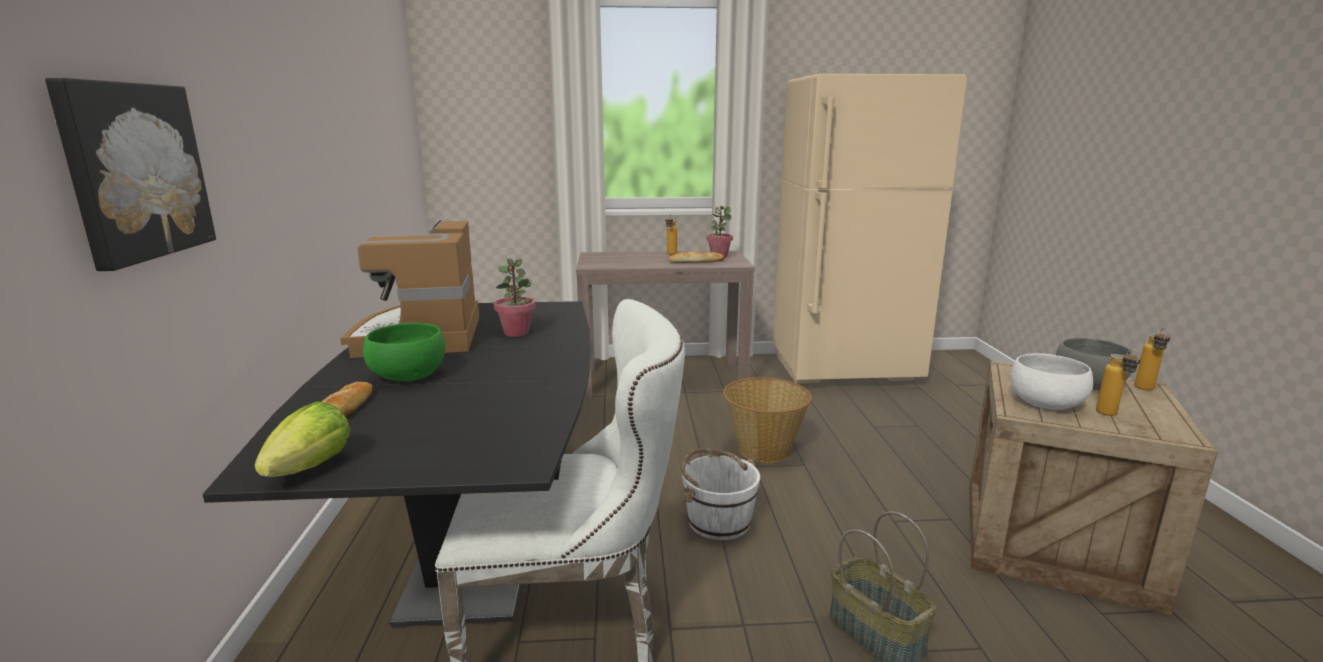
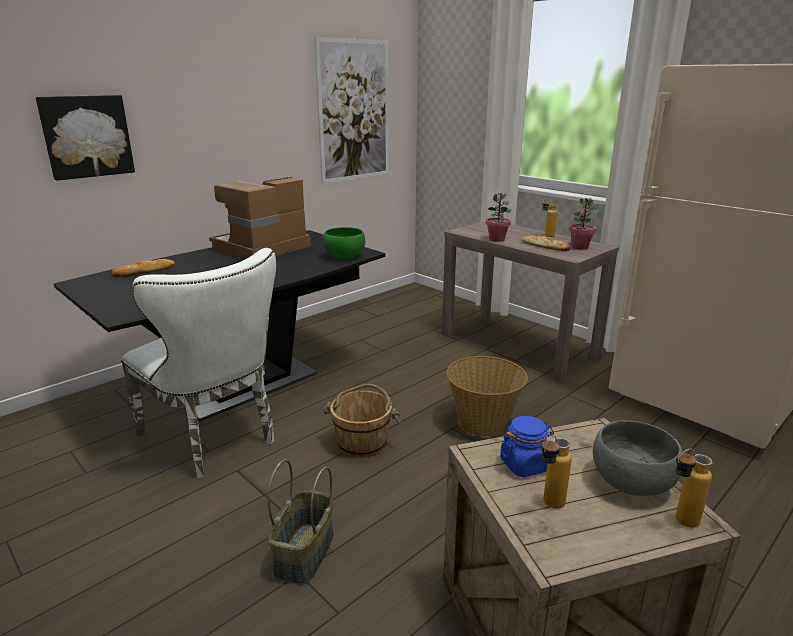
camera: 50 degrees right, 5 degrees up
lettuce [255,402,350,477] -> none
green bowl [363,323,445,381] -> green bowl moved to [323,227,365,259]
potted plant [494,258,535,337] -> potted plant moved to [486,193,512,242]
white bucket [681,448,760,540] -> brown bucket [323,384,401,458]
white bowl [1011,353,1093,410] -> blue jar [500,416,554,477]
none -> picture [314,37,389,184]

